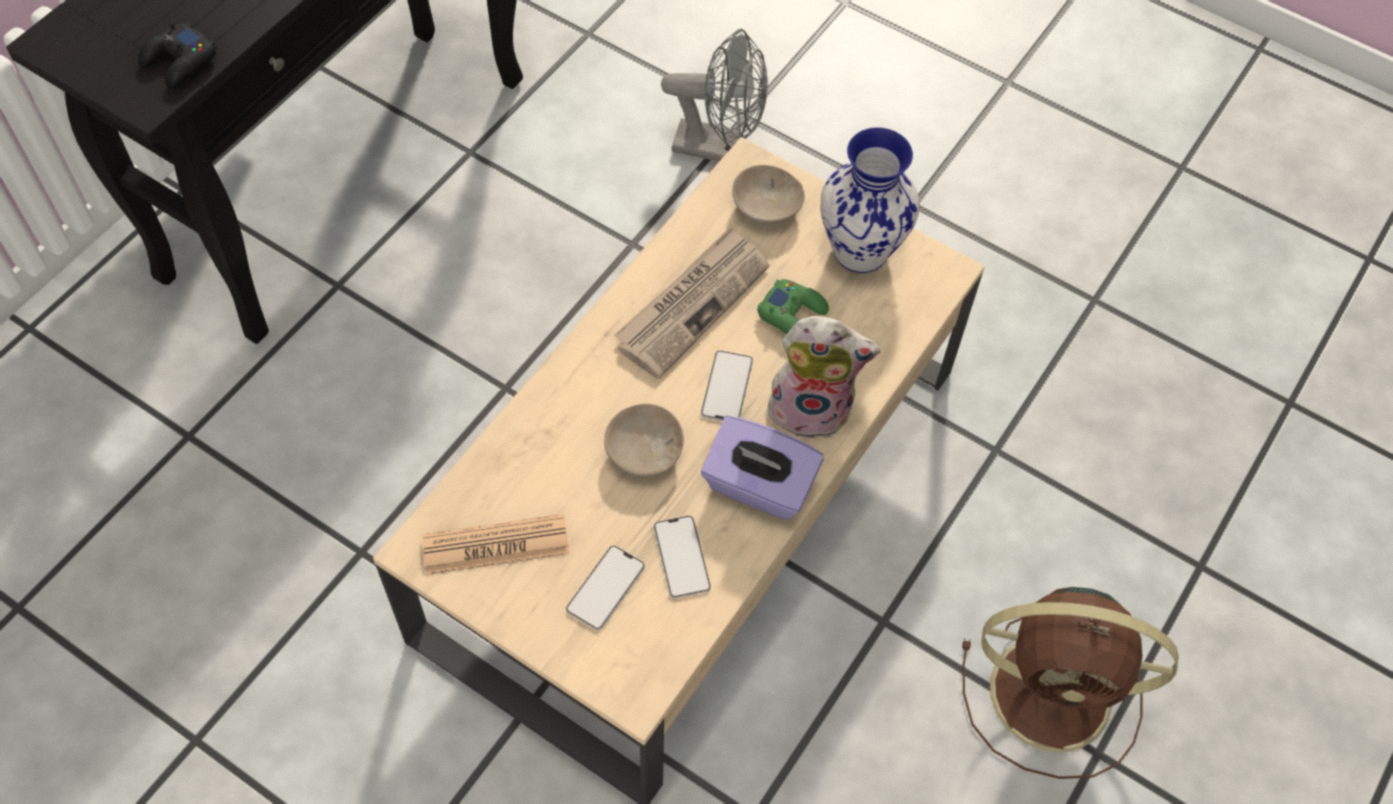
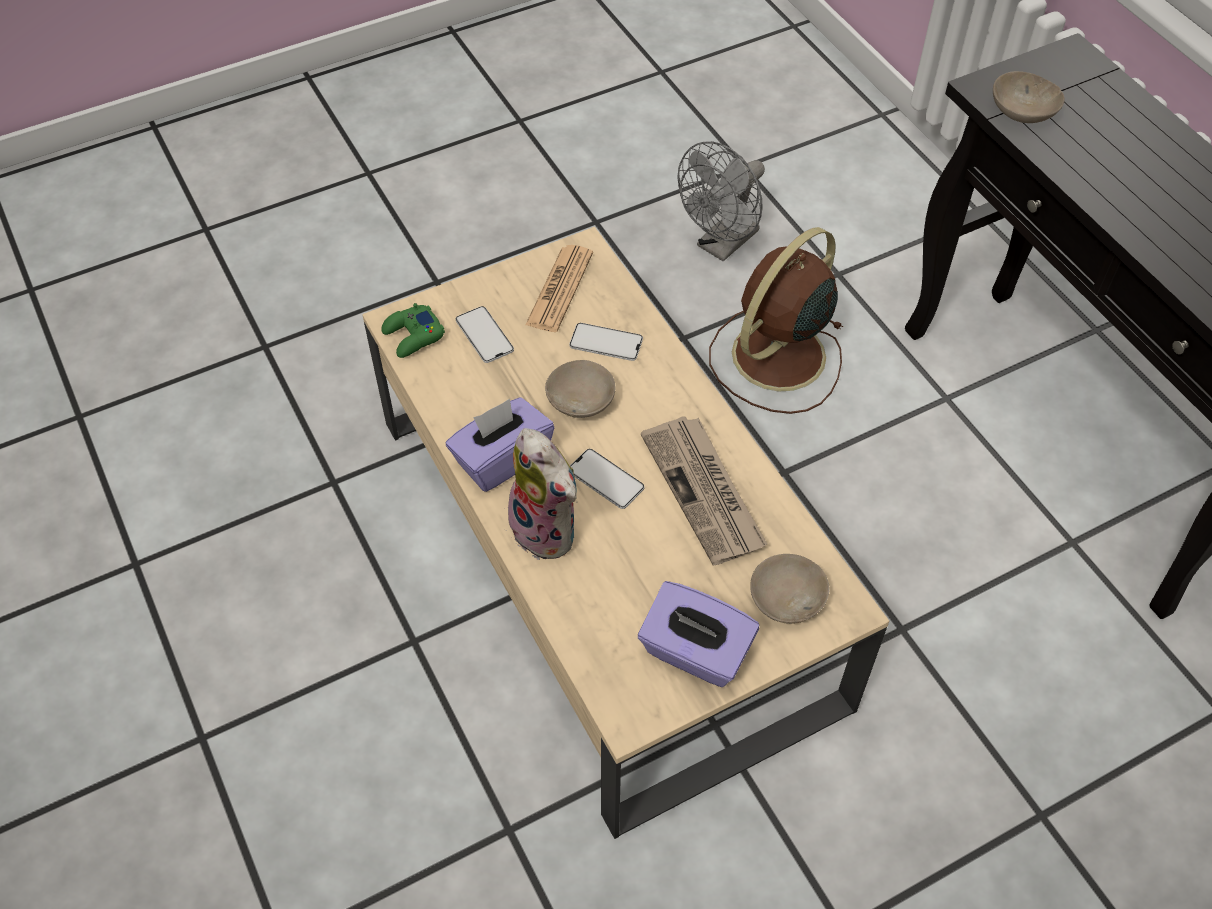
camera: 120 degrees right, 5 degrees down
black game controller [138,22,217,89] -> beige bowl [993,71,1065,123]
phone [654,516,711,599] -> phone moved to [569,323,643,361]
grey fan [661,28,768,161] -> grey fan moved to [677,141,765,261]
green game controller [757,279,829,334] -> green game controller moved to [381,303,445,358]
plush toy [768,316,880,439] -> plush toy turned 75 degrees counterclockwise [508,428,577,560]
vase [820,127,920,273] -> purple tissue box [638,581,759,687]
brown fan [962,587,1179,779] -> brown fan moved to [709,227,843,414]

